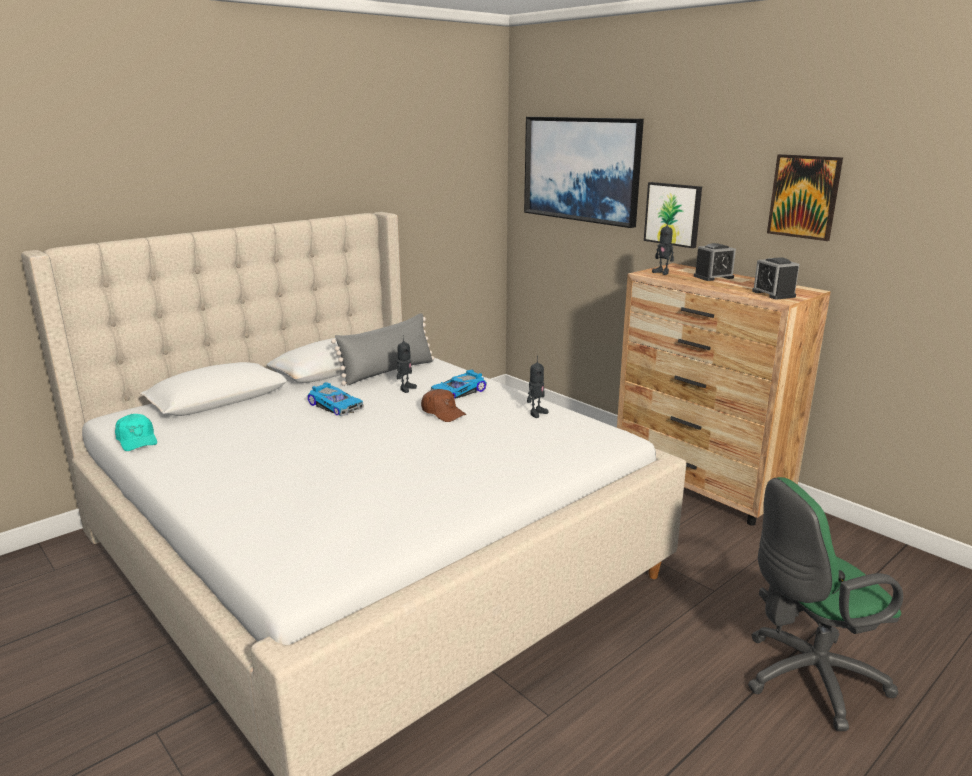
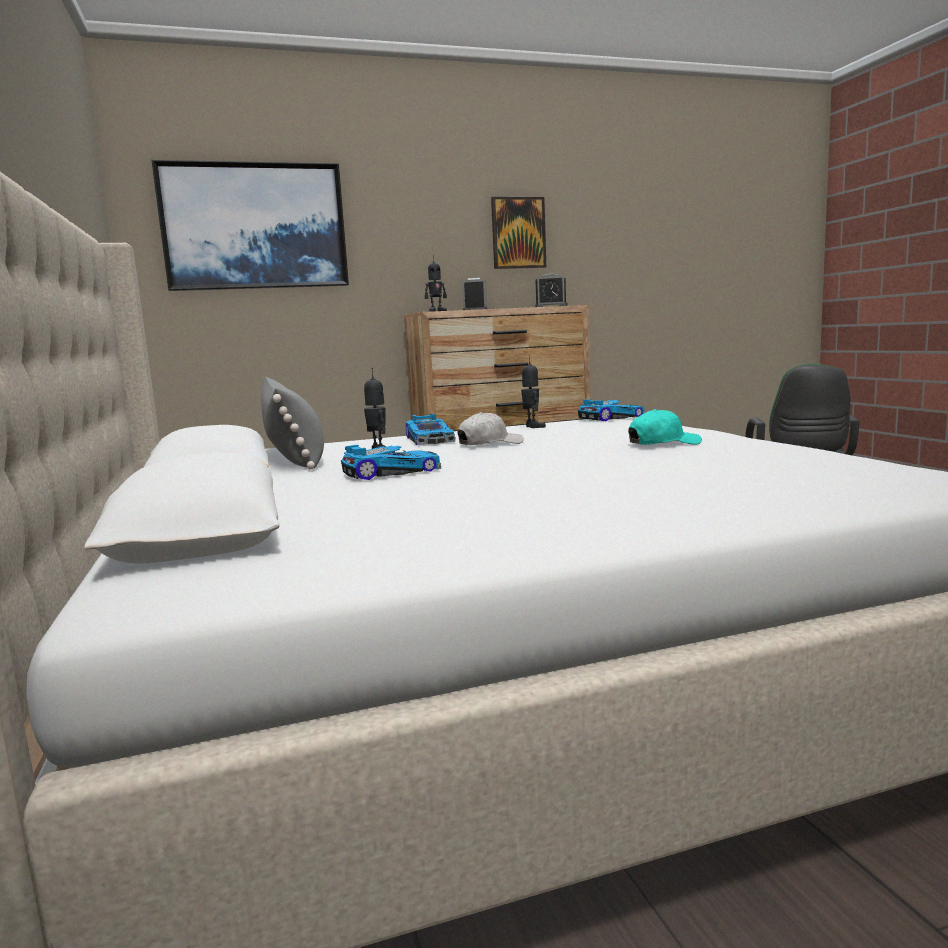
camera: 65 degrees left, 10 degrees down
turquoise cap [115,414,157,451] -> turquoise cap moved to [628,409,702,445]
brown cap [421,389,467,422] -> white cap [458,412,524,445]
picture [644,182,702,248] -> none
none -> toy car [578,399,645,422]

